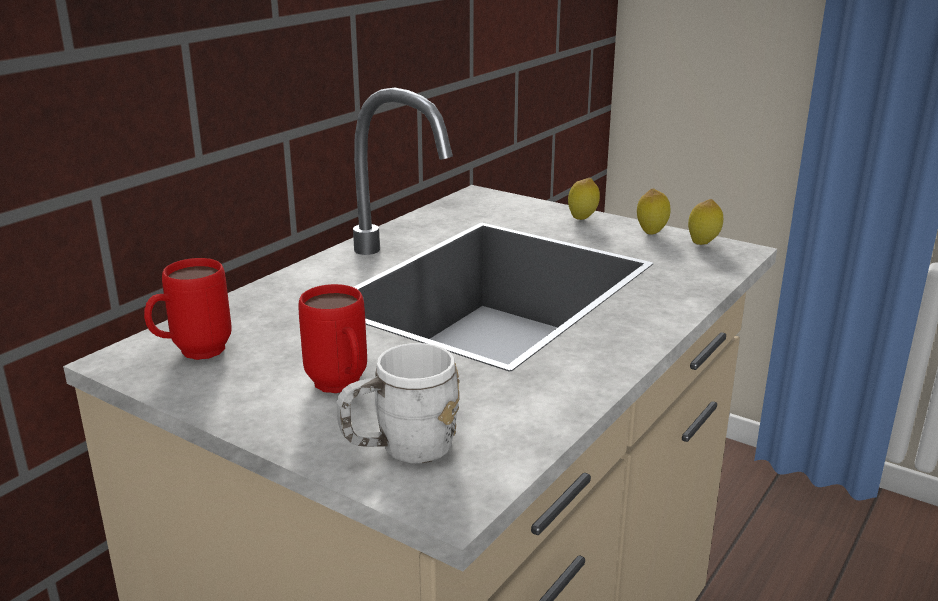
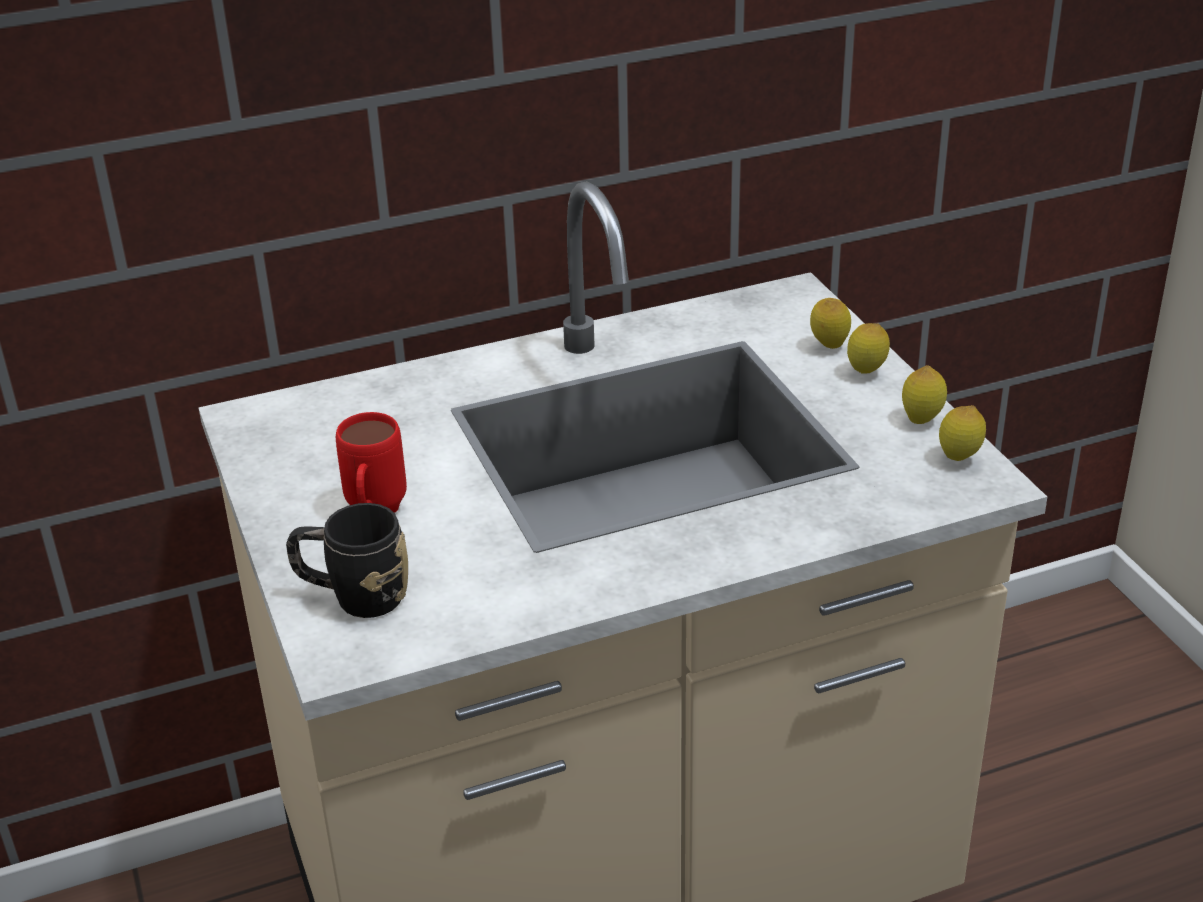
camera: 35 degrees right, 10 degrees up
red mug [144,258,232,360] -> none
white mug [336,343,459,463] -> black mug [286,503,408,618]
none -> lemon [810,298,851,349]

